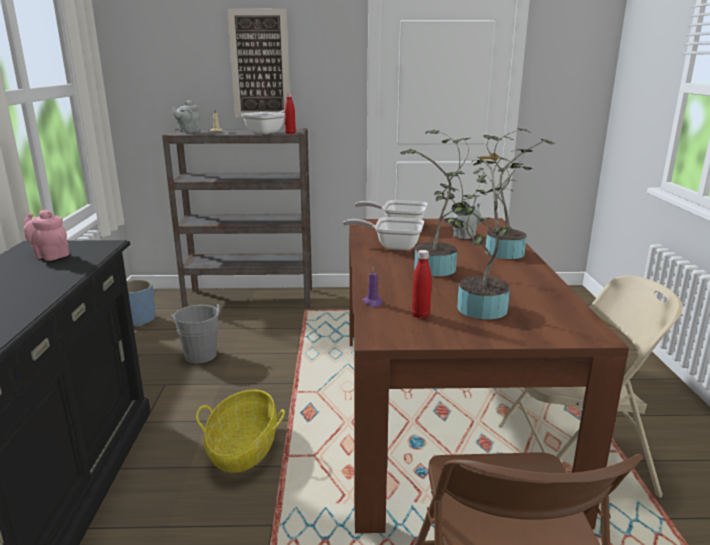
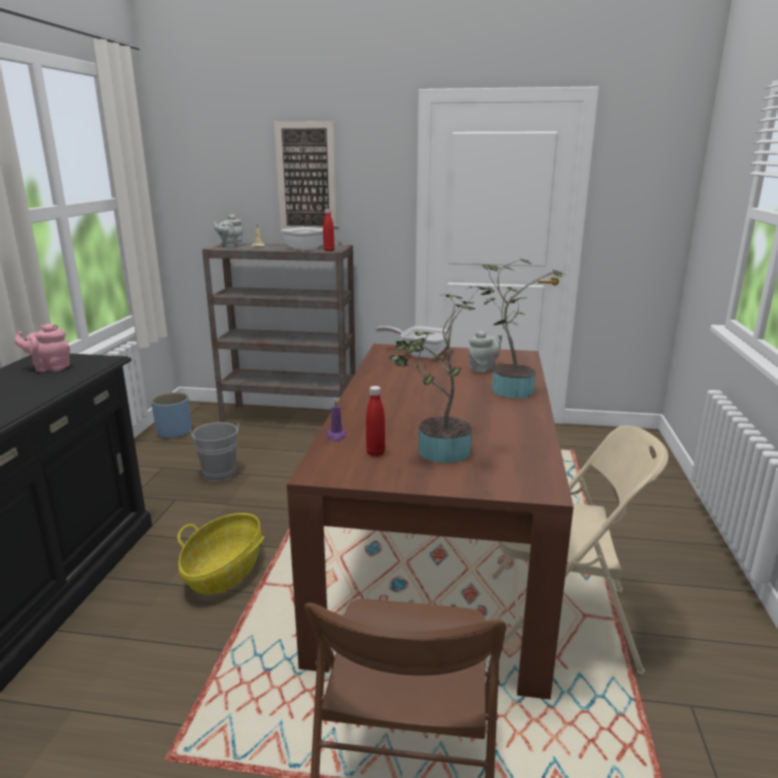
camera: 10 degrees right, 0 degrees up
pink teapot [24,210,69,261] -> pink teapot turned 45 degrees counterclockwise [15,324,70,372]
frying pan [343,217,424,250] -> none
potted plant [400,130,487,276] -> none

